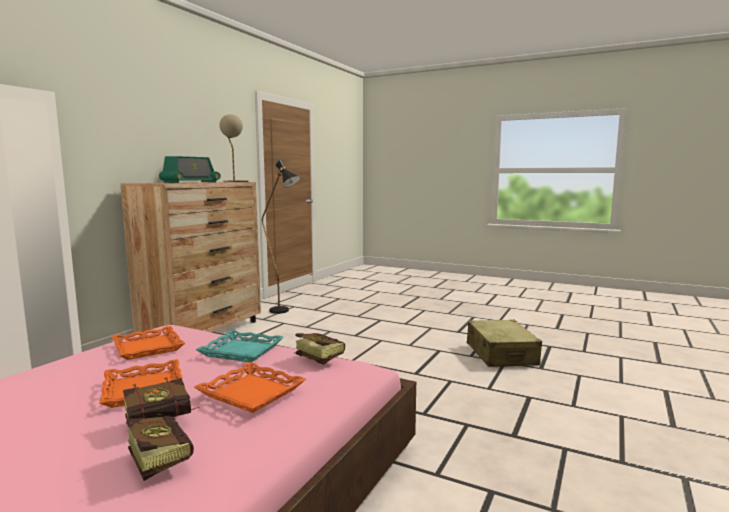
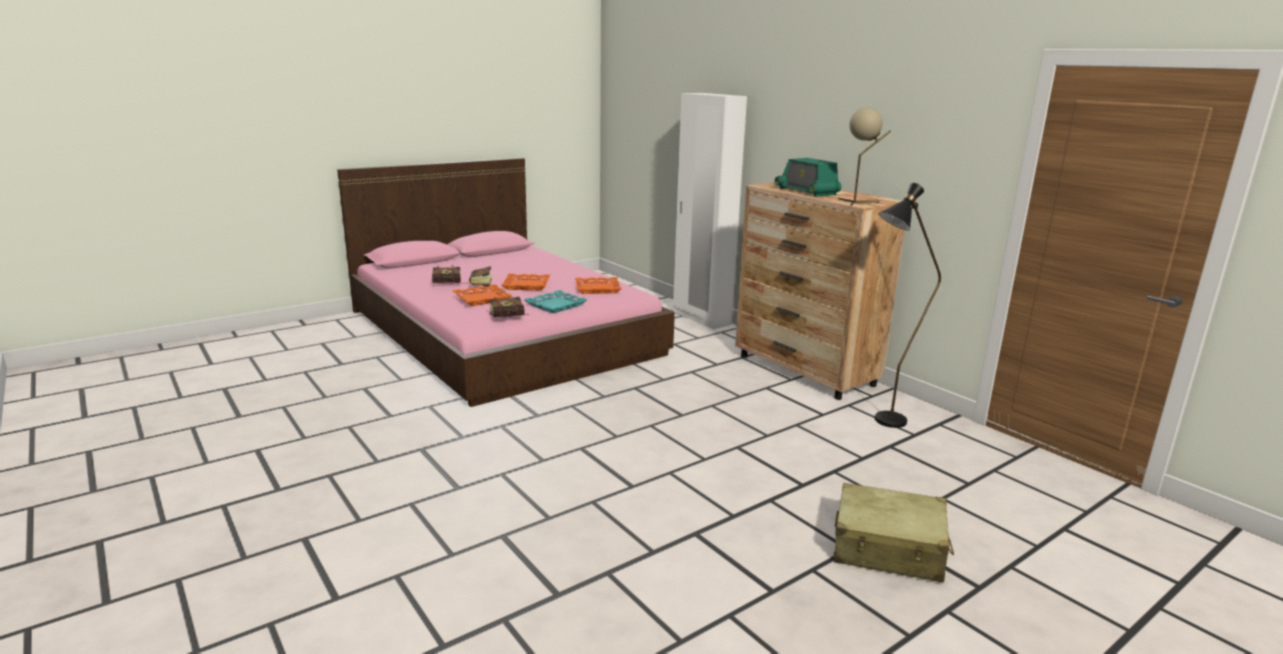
camera: 115 degrees right, 10 degrees up
beige suitcase [467,320,542,367] -> beige suitcase moved to [833,483,954,583]

